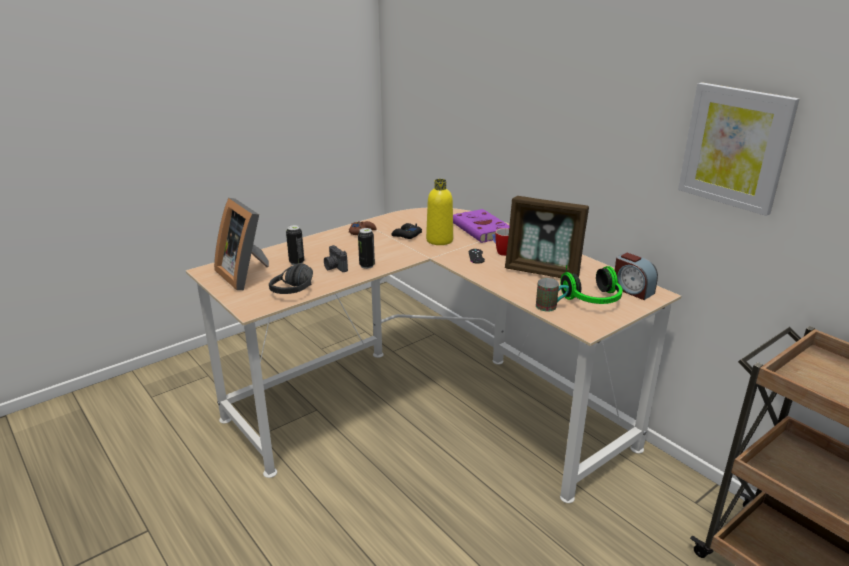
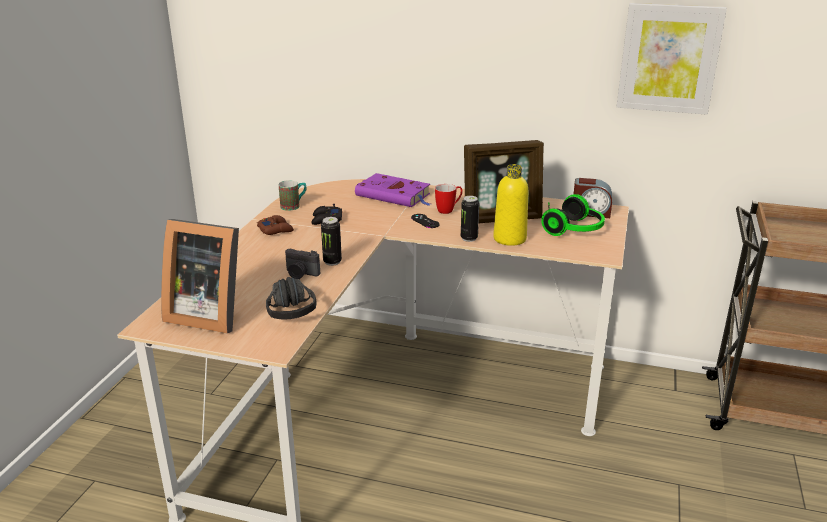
camera: 35 degrees left, 0 degrees up
can [286,225,304,265] -> can moved to [461,196,479,242]
yellow bottle [426,179,453,245] -> yellow bottle moved to [493,164,529,246]
mug [536,278,569,311] -> mug moved to [279,180,307,211]

